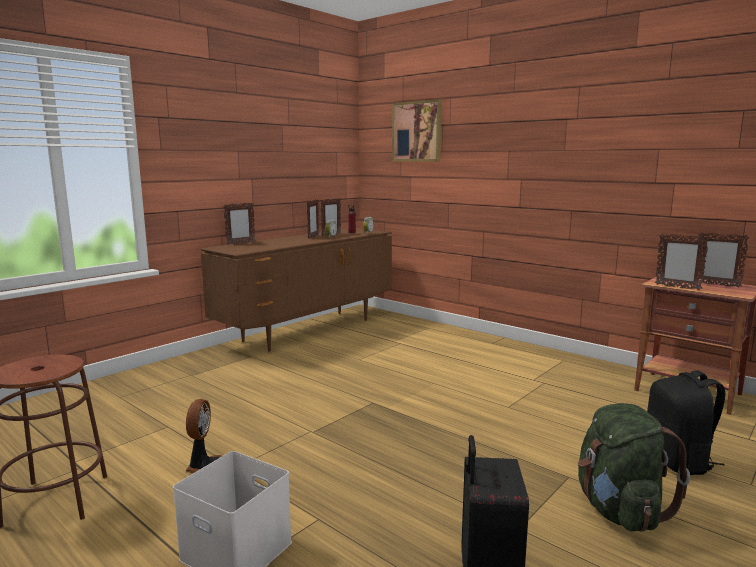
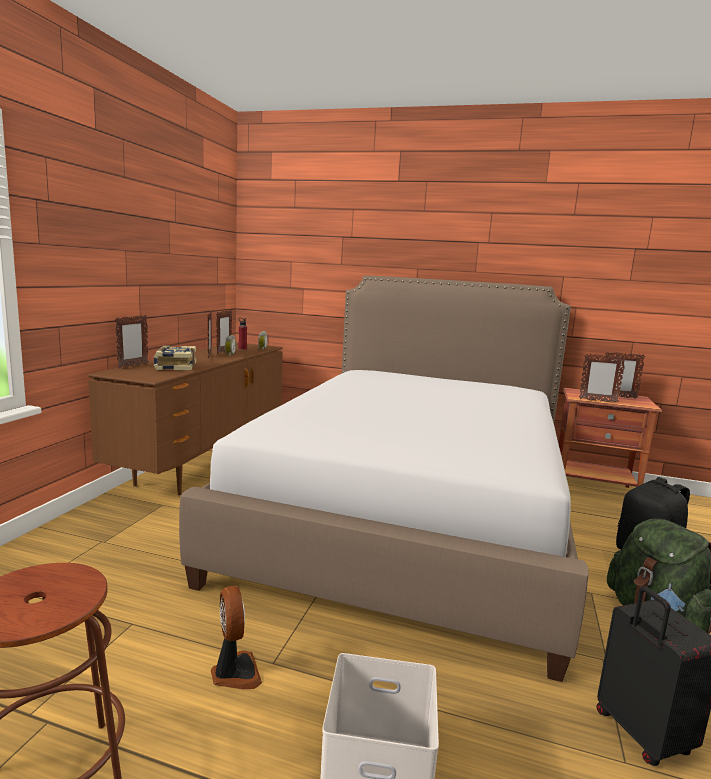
camera: 25 degrees left, 0 degrees up
picture [392,99,442,162] -> none
none -> book [154,345,196,371]
none -> bed [179,275,589,682]

